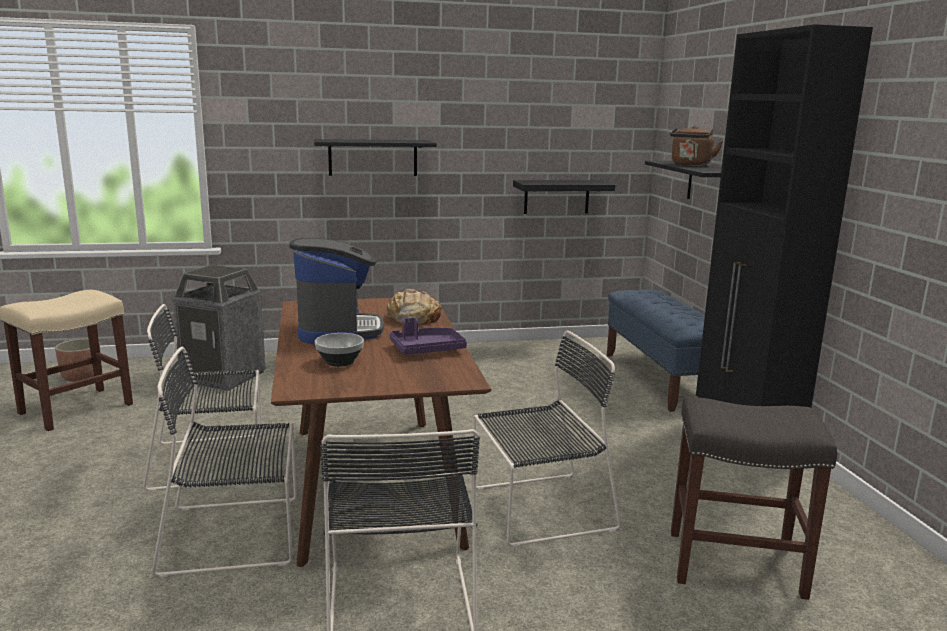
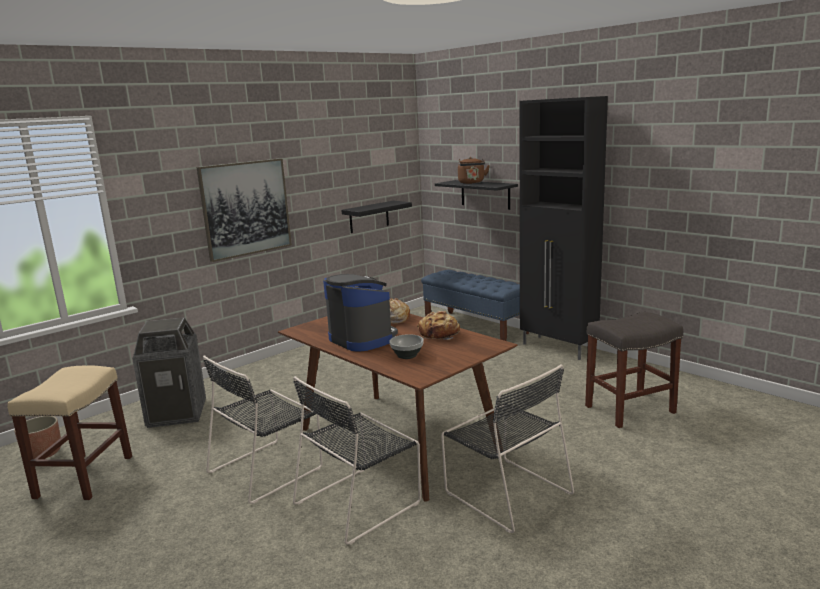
camera: 30 degrees left, 0 degrees up
black shelf [314,139,437,176] -> picture [197,159,292,262]
purple tray [390,318,467,355] -> bread [417,311,460,340]
black chair [473,331,621,547] -> none

